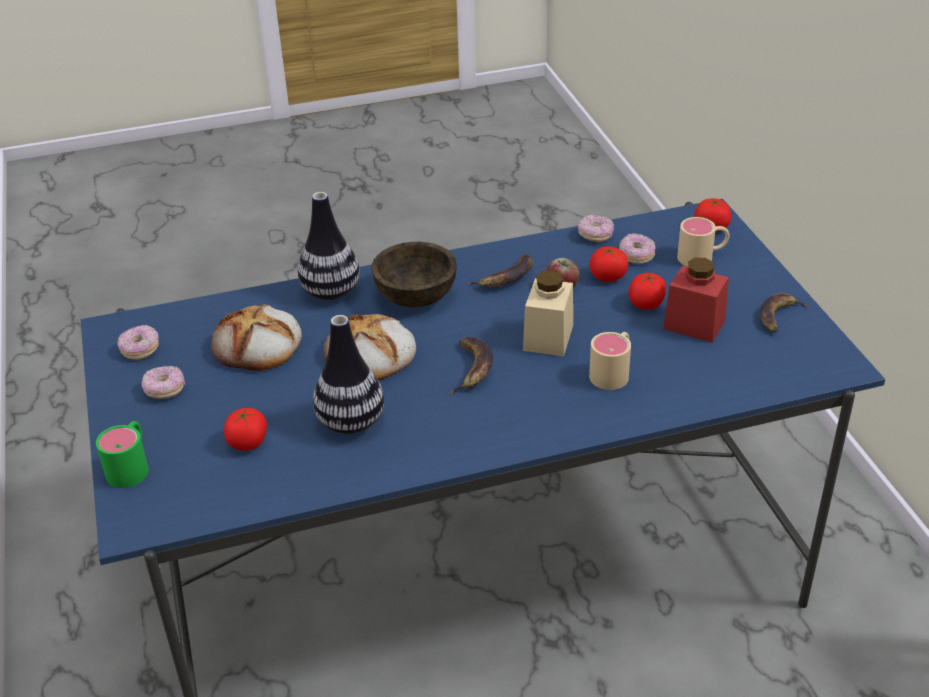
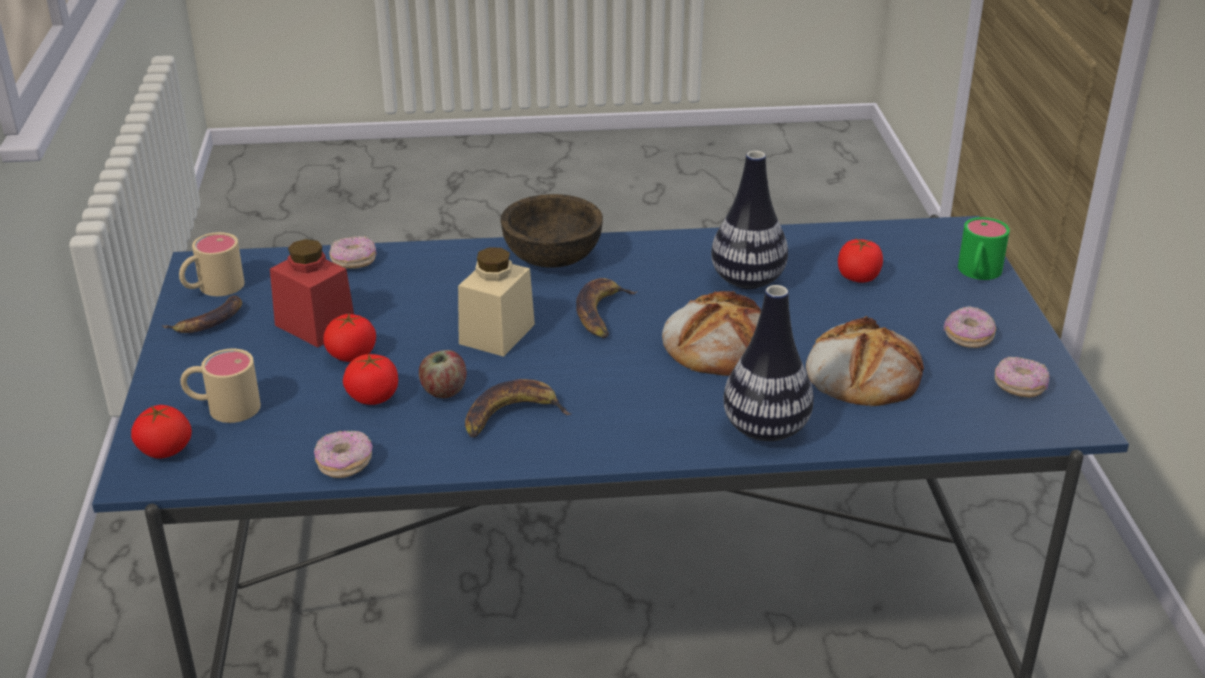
camera: 170 degrees left, 5 degrees down
brown bowl [371,242,457,307] -> brown bowl moved to [500,194,603,268]
beige mug [589,332,631,390] -> beige mug moved to [179,232,245,296]
donut [619,233,656,264] -> donut moved to [329,236,377,268]

